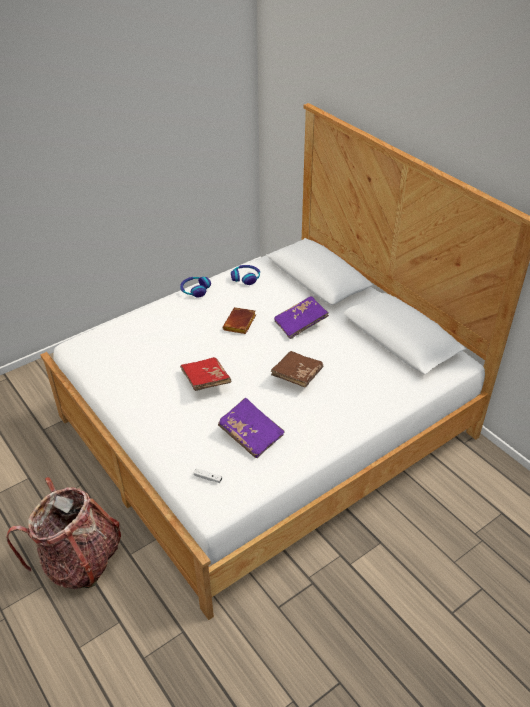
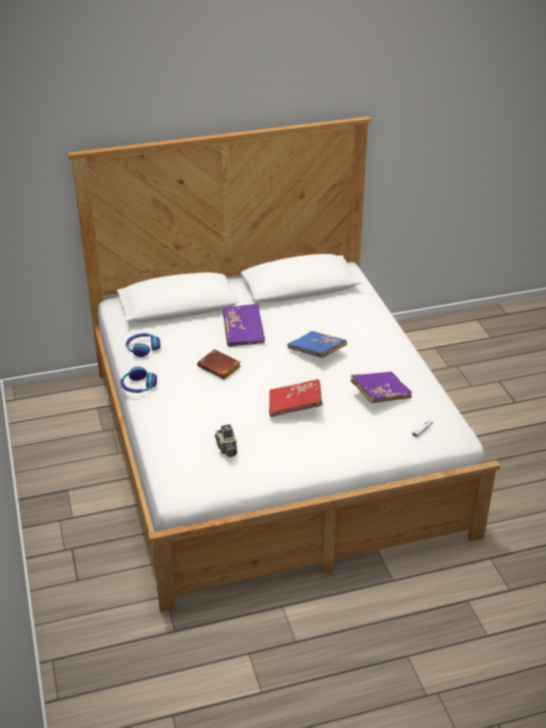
camera: 70 degrees left, 5 degrees down
backpack [6,477,121,589] -> none
brown book [271,351,323,387] -> blue book [287,331,347,358]
none -> camera [215,424,238,458]

